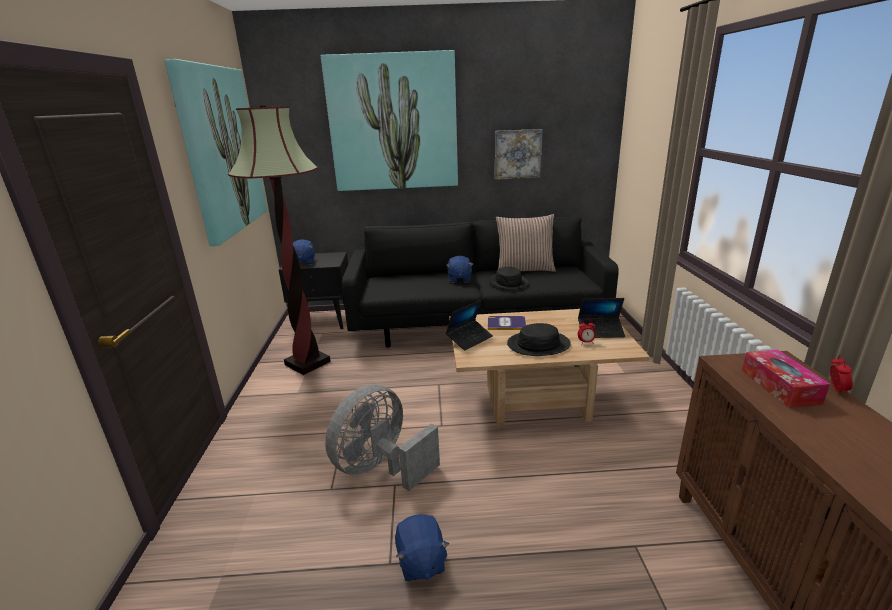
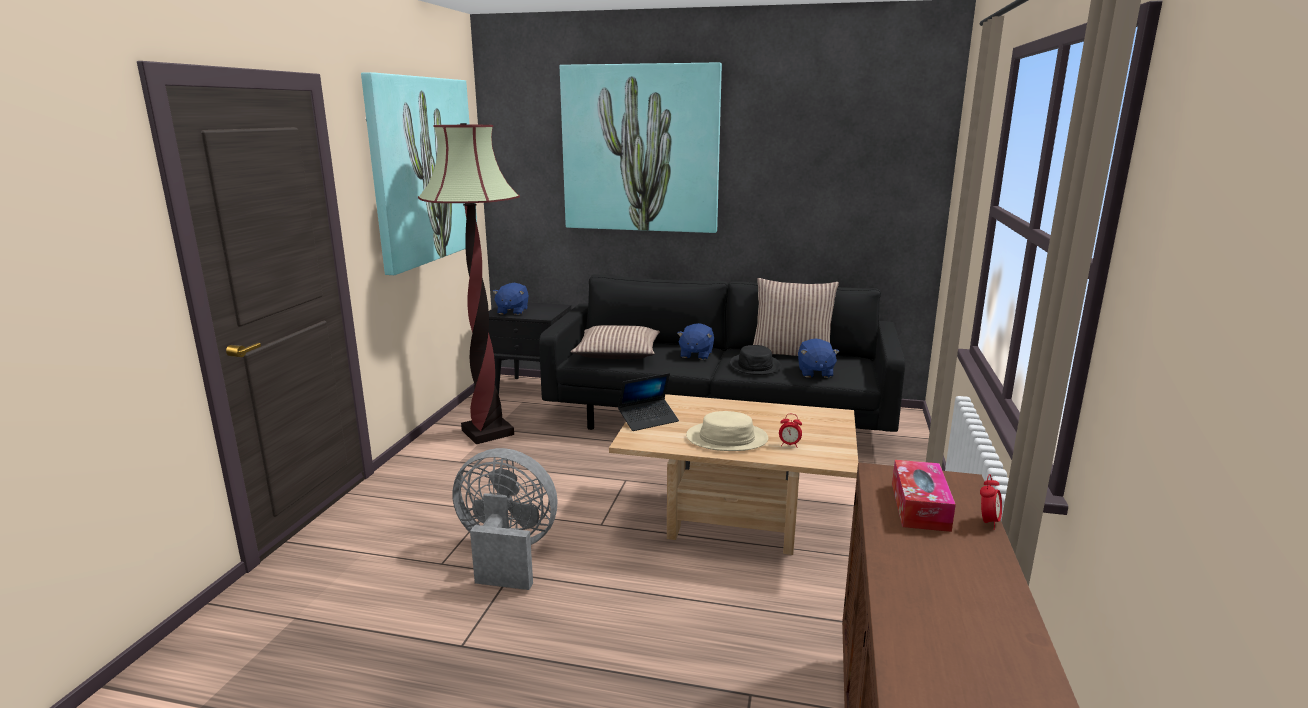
camera: 15 degrees right, 5 degrees down
grey fan [325,384,440,491] -> grey fan turned 45 degrees clockwise [453,448,558,590]
blue plush toy [395,514,449,581] -> blue plush toy moved to [798,338,840,378]
book [488,316,526,330] -> none
picture [495,129,543,180] -> none
black hat [507,323,571,356] -> beige hat [686,411,768,451]
laptop [578,298,625,338] -> none
none -> pillow [571,325,660,359]

